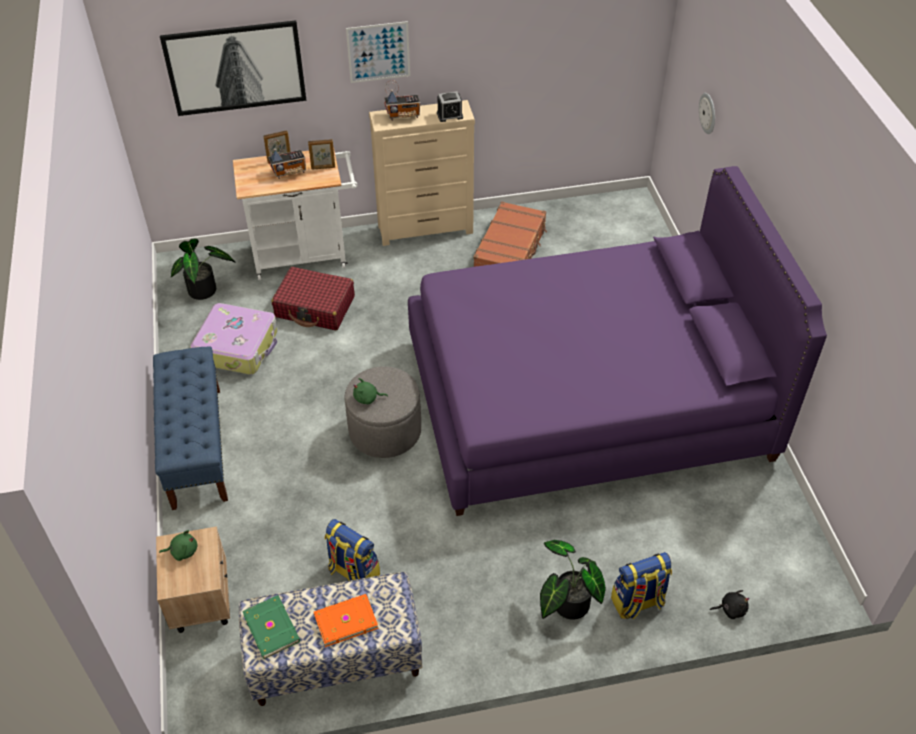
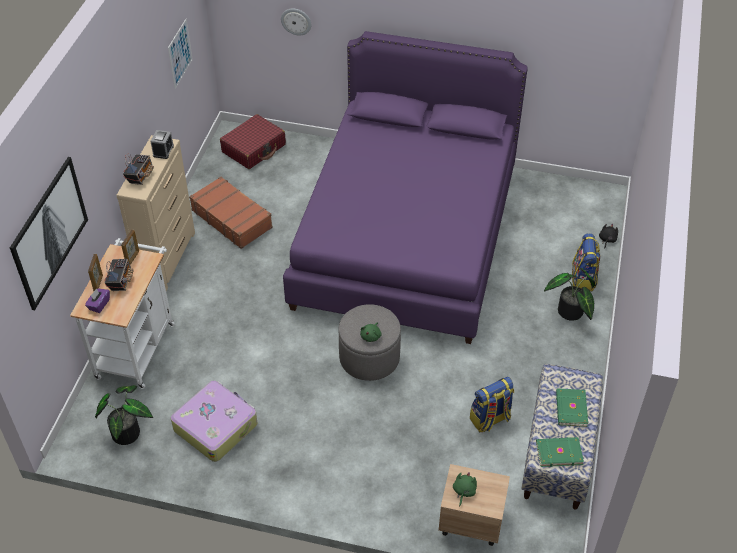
camera: 65 degrees left, 0 degrees up
blue bench [153,346,228,510] -> none
red suitcase [272,267,355,330] -> red suitcase moved to [220,114,286,169]
orange book [314,594,379,647] -> green book [556,388,588,427]
picture [346,21,410,83] -> picture moved to [168,19,193,89]
none -> purple tissue box [85,288,110,313]

